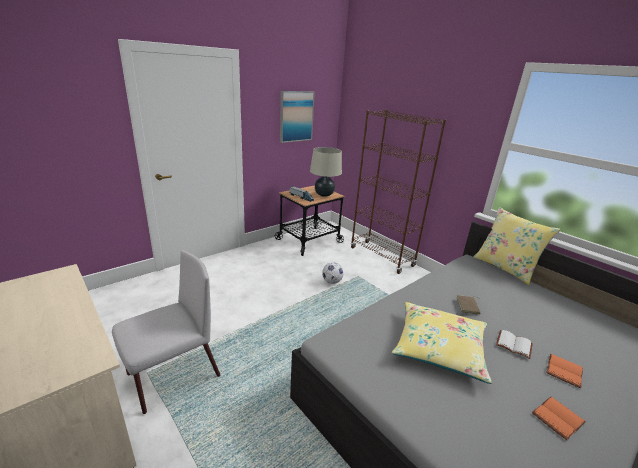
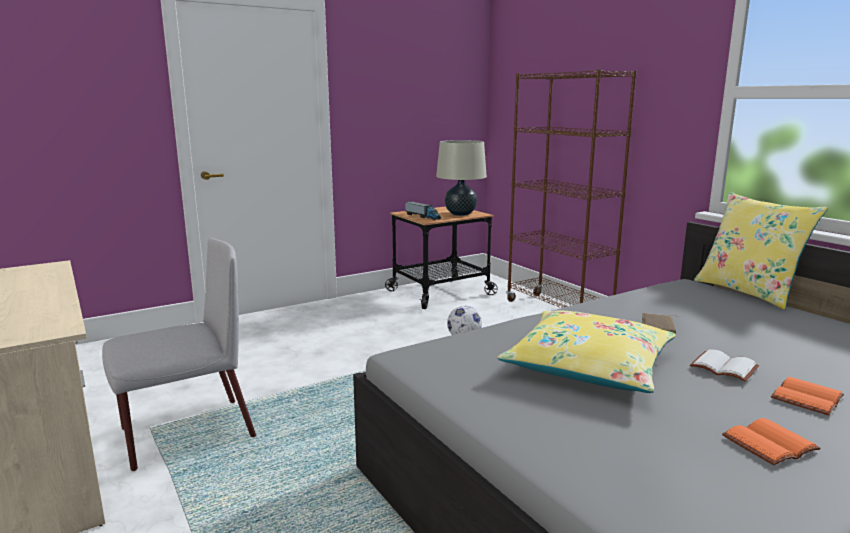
camera: 10 degrees right, 10 degrees down
picture [280,91,315,143] -> none

